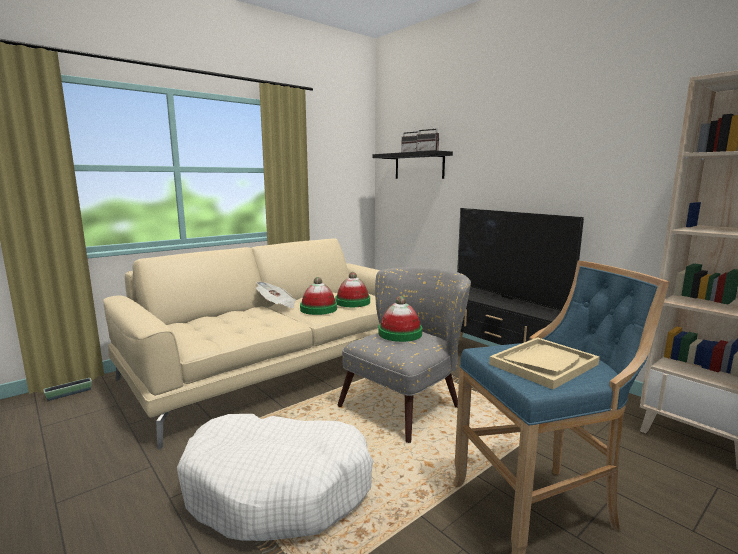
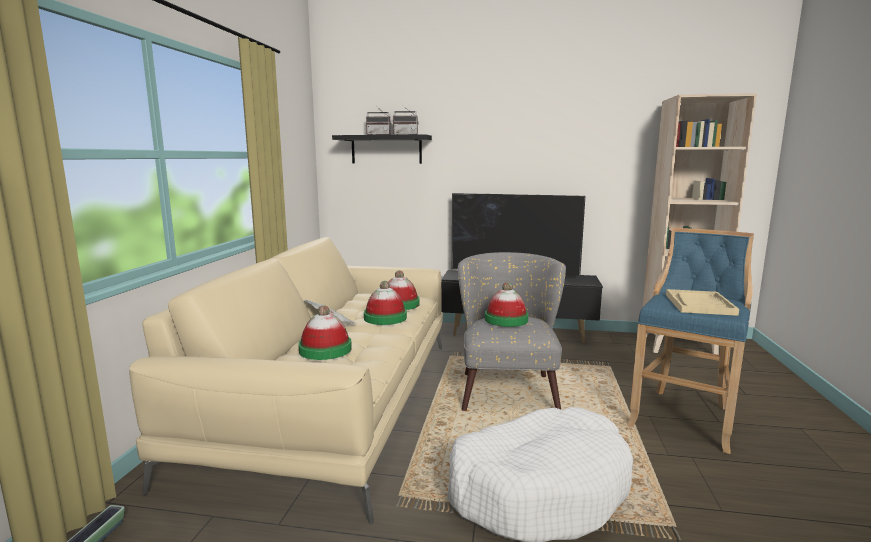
camera: 40 degrees left, 0 degrees up
none -> hat [298,305,352,360]

